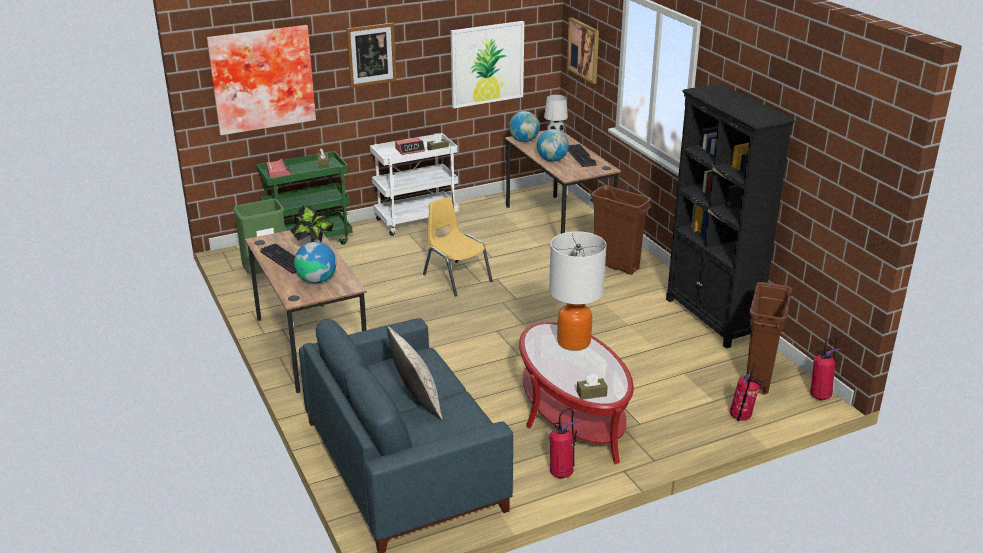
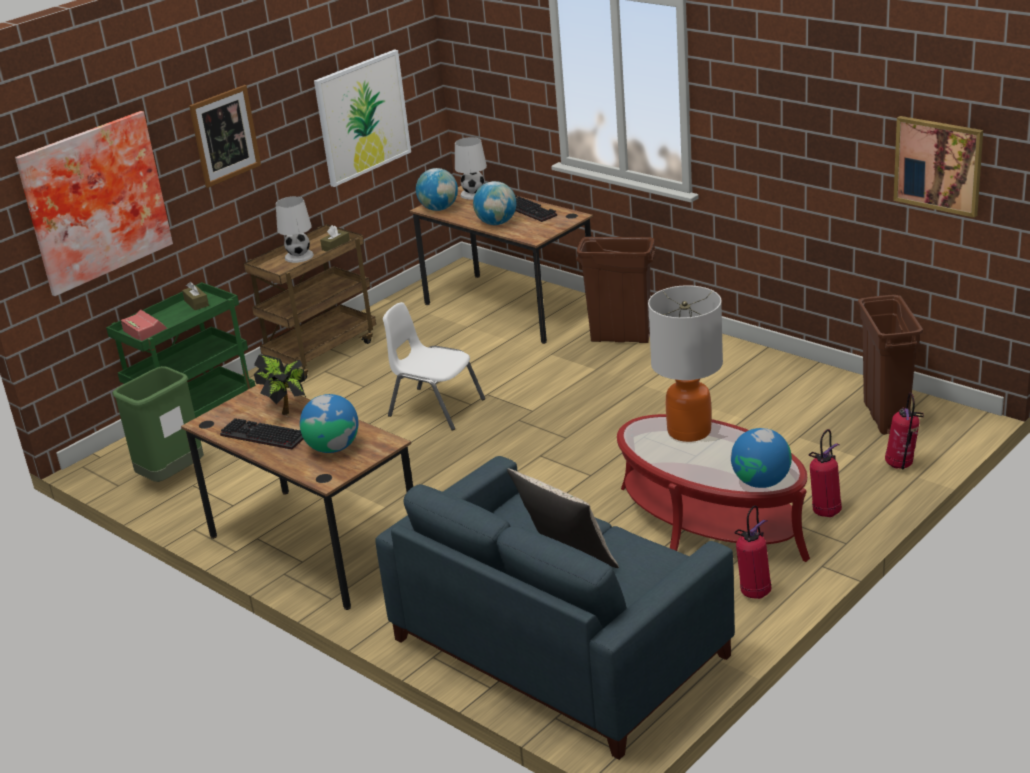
camera: 20 degrees left, 0 degrees up
white cart [370,133,459,236] -> brown cart [244,224,376,379]
alarm clock [395,137,425,155] -> white table lamp [276,196,314,263]
yellow chair [423,197,493,297] -> white chair [383,302,485,431]
picture [567,18,599,84] -> picture moved to [893,116,983,218]
brown tissue box [577,374,608,400] -> globe [731,428,792,488]
black bookcase [666,83,795,349] -> none
fire extinguisher [810,336,841,400] -> fire extinguisher moved to [808,429,842,517]

